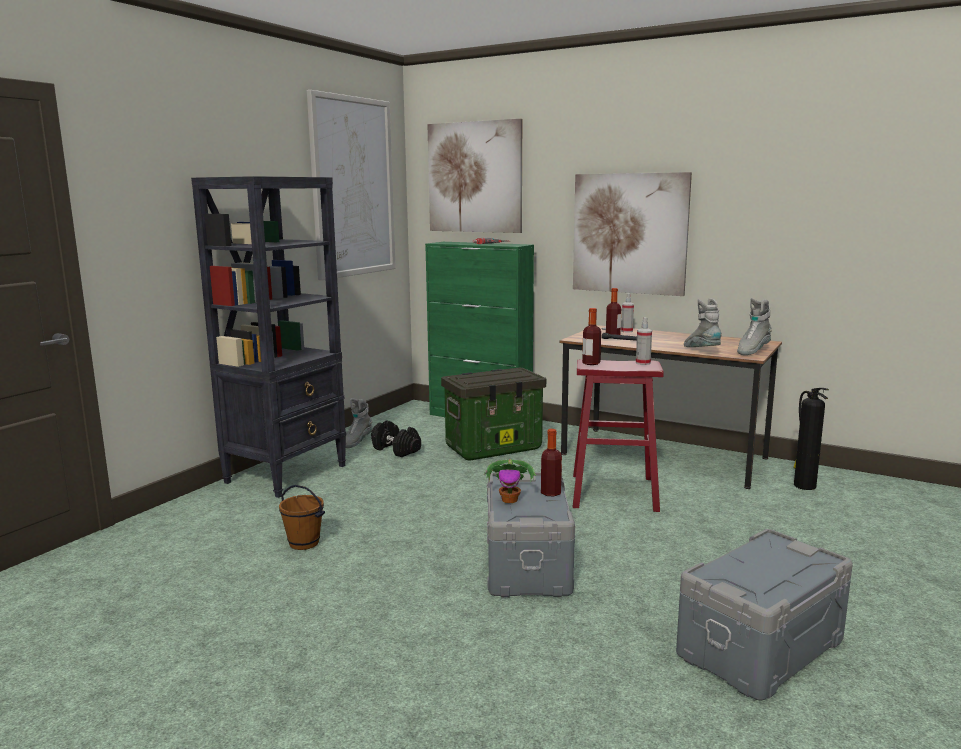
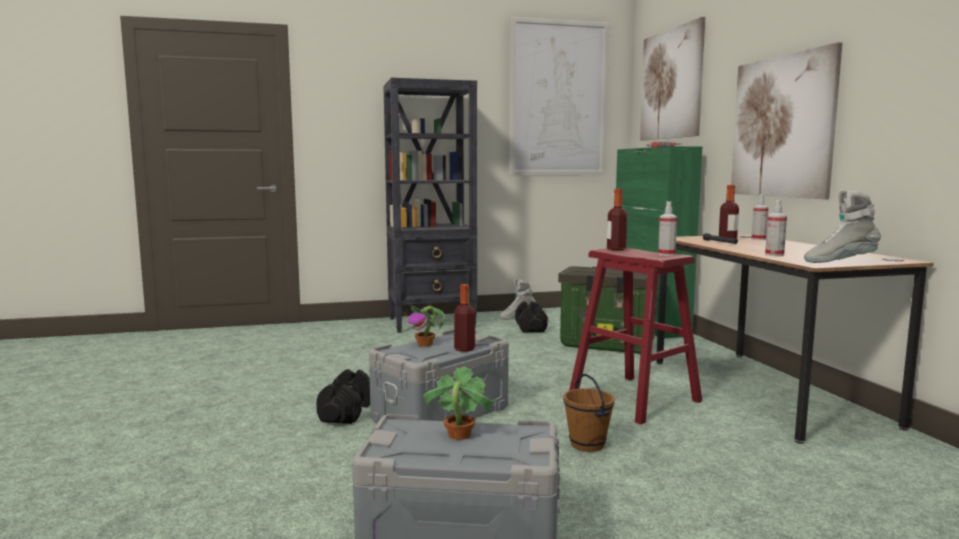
camera: 45 degrees right, 5 degrees down
brown bucket [279,485,325,550] -> brown bucket moved to [563,374,615,452]
grey boot [684,298,722,347] -> spray bottle [765,200,787,256]
fire extinguisher [793,388,829,490] -> none
none -> black dumbbell [316,369,370,424]
none -> potted plant [424,366,497,440]

